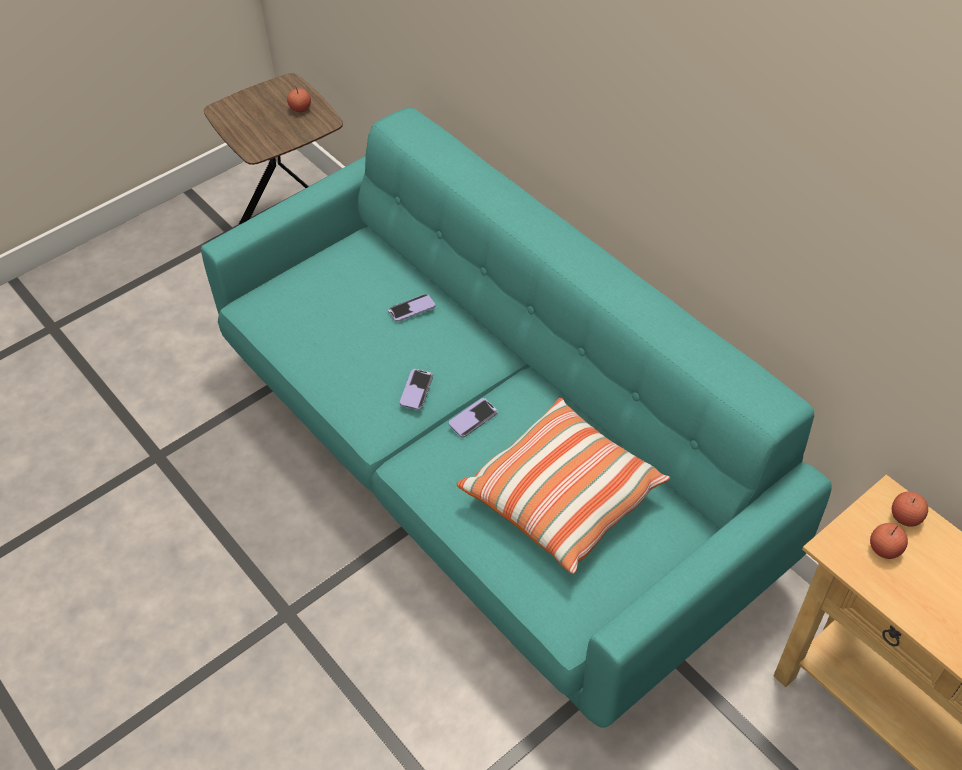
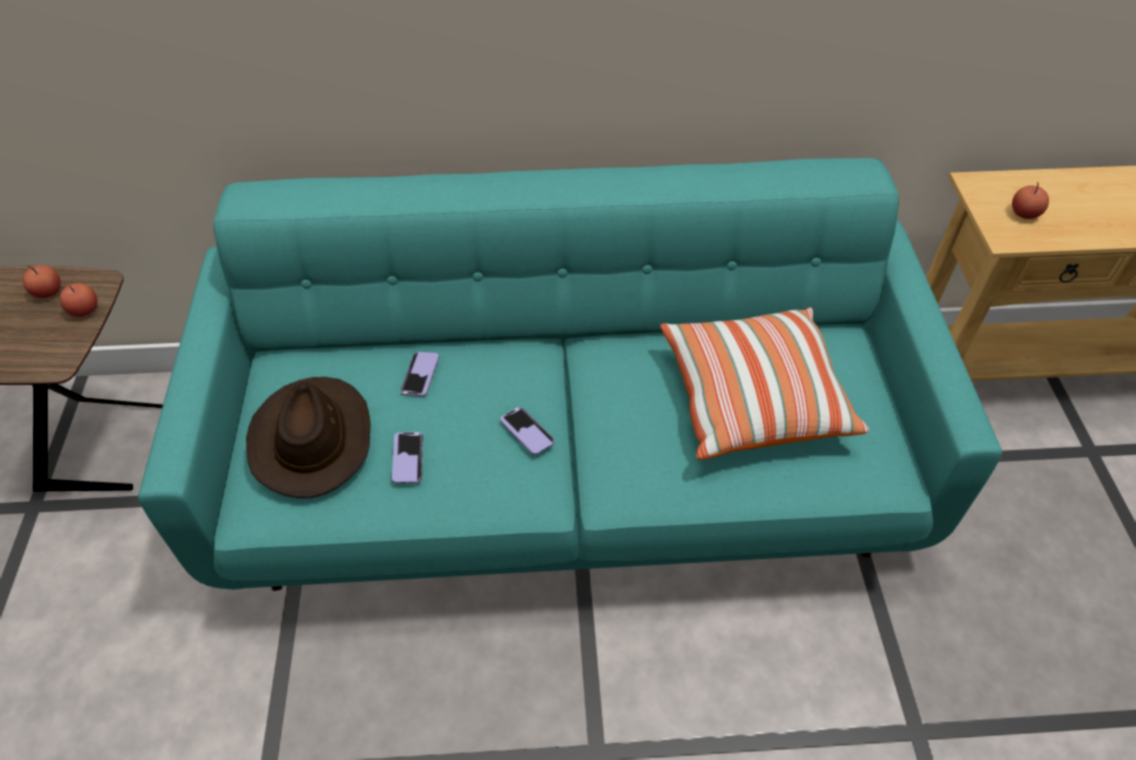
camera: 55 degrees left, 0 degrees up
phone [449,398,497,437] -> phone moved to [392,432,423,484]
apple [892,491,928,527] -> apple moved to [60,283,97,317]
none -> brown hat [246,377,371,498]

